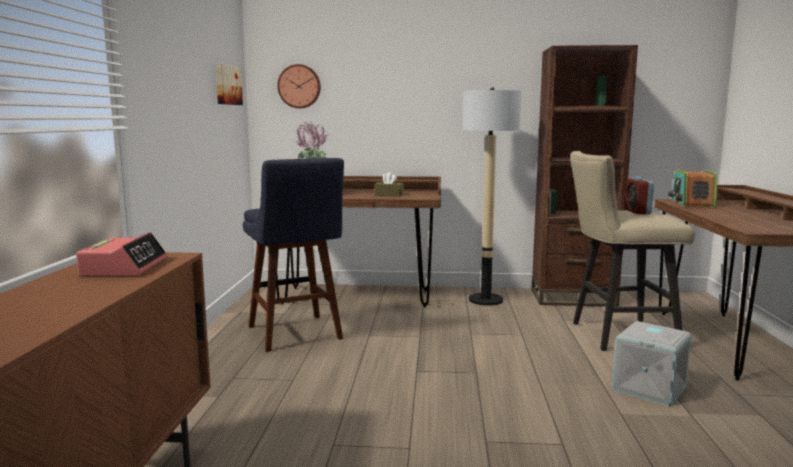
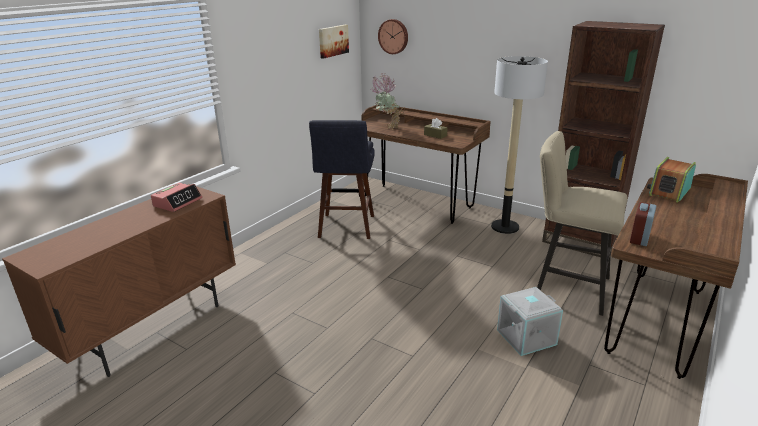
camera: 30 degrees right, 15 degrees up
alarm clock [625,176,654,214] -> alarm clock moved to [630,202,656,246]

